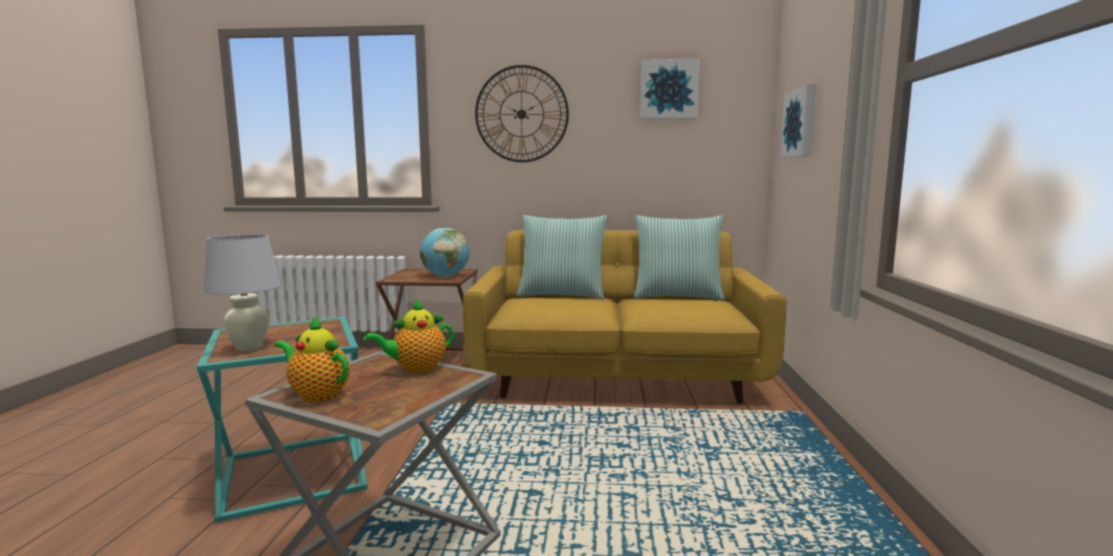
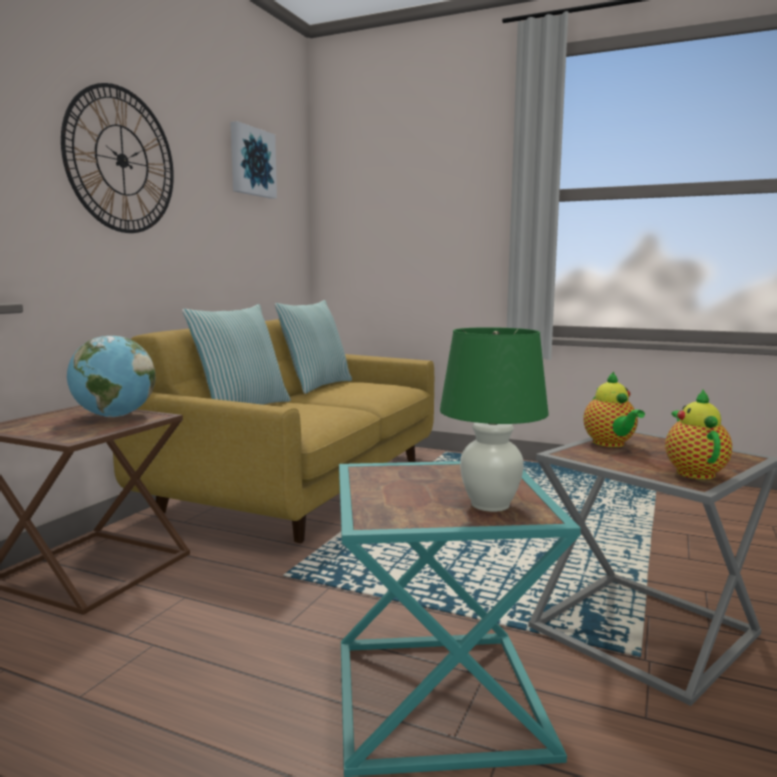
camera: 70 degrees left, 0 degrees up
white table lamp [204,234,281,351] -> green table lamp [440,327,549,512]
teapot [274,316,350,403] -> teapot turned 135 degrees clockwise [665,389,732,479]
picture [781,84,816,158] -> none

